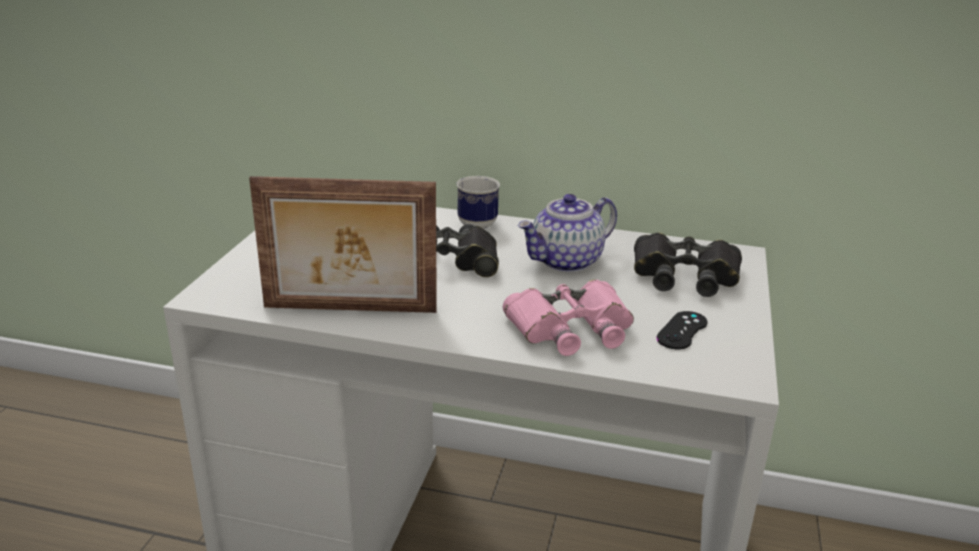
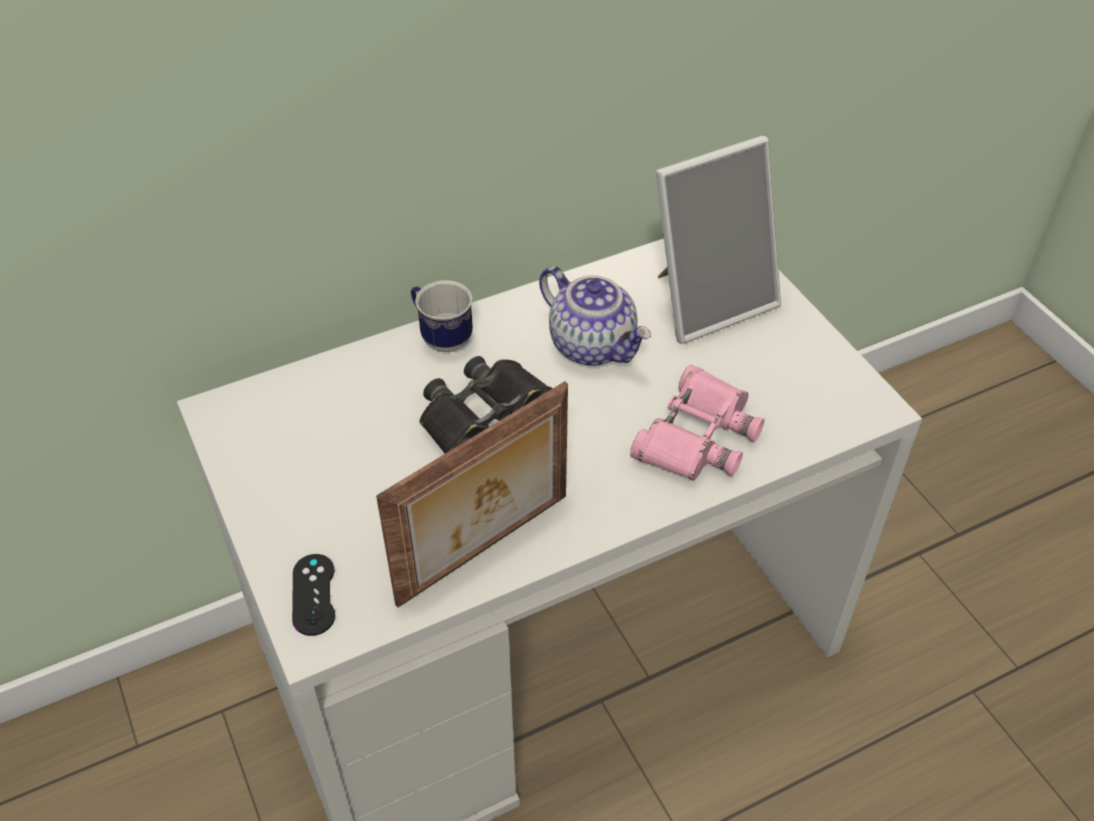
camera: 40 degrees left, 20 degrees up
teapot [517,194,617,272] -> teapot turned 60 degrees counterclockwise [539,266,651,366]
black binoculars [634,233,742,297] -> picture frame [656,136,781,344]
black game controller [657,311,708,349] -> black game controller moved to [292,554,335,636]

